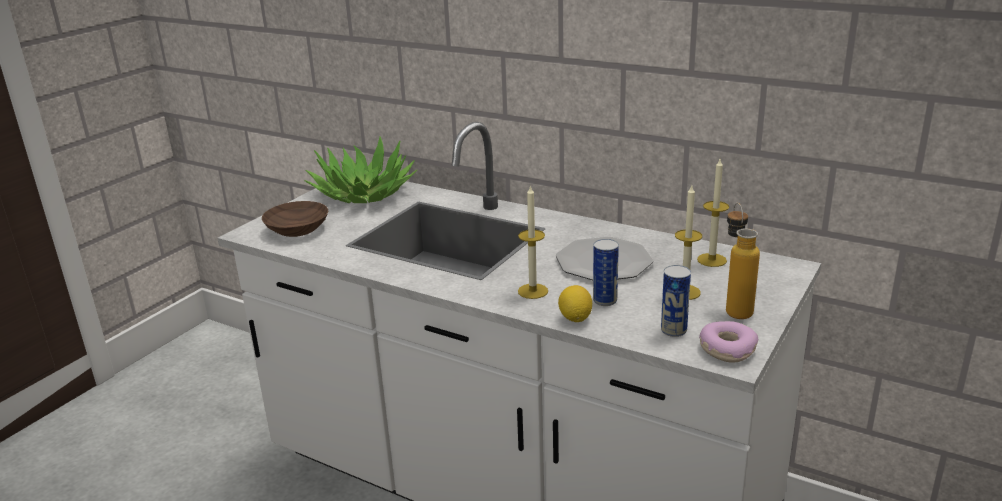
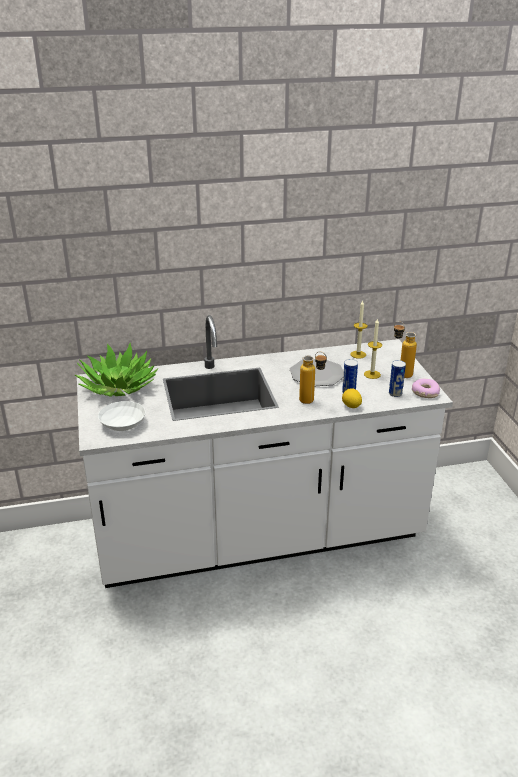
camera: 45 degrees left, 5 degrees up
brown bowl [262,201,328,237] -> white bowl [98,401,146,431]
candle [518,185,548,299] -> bottle [299,351,327,404]

